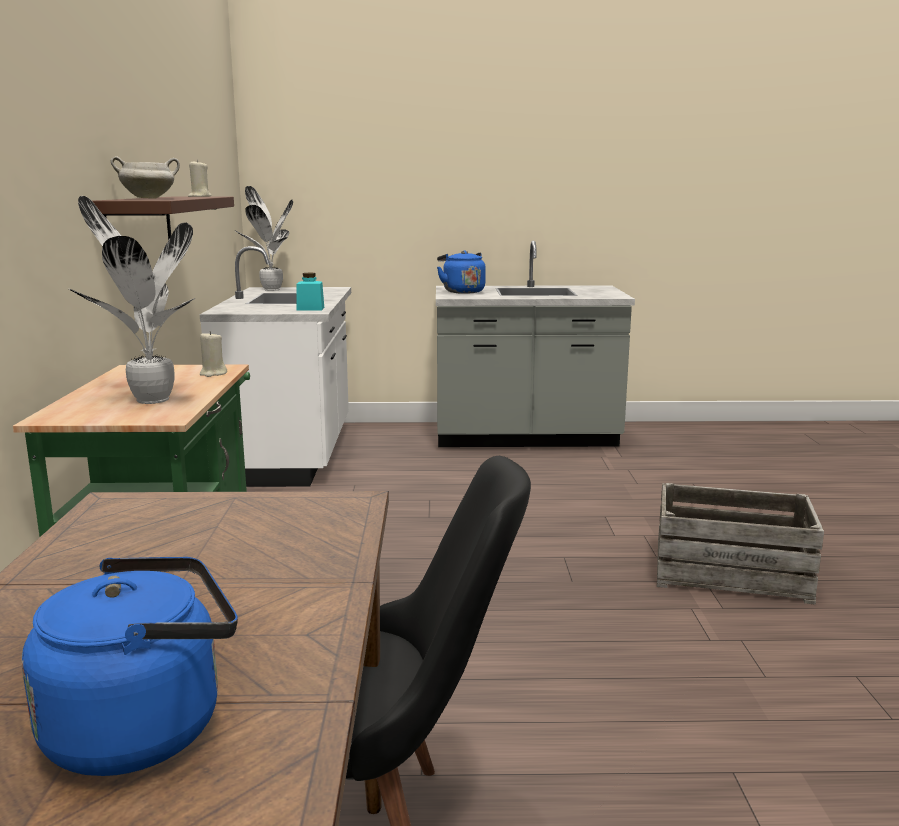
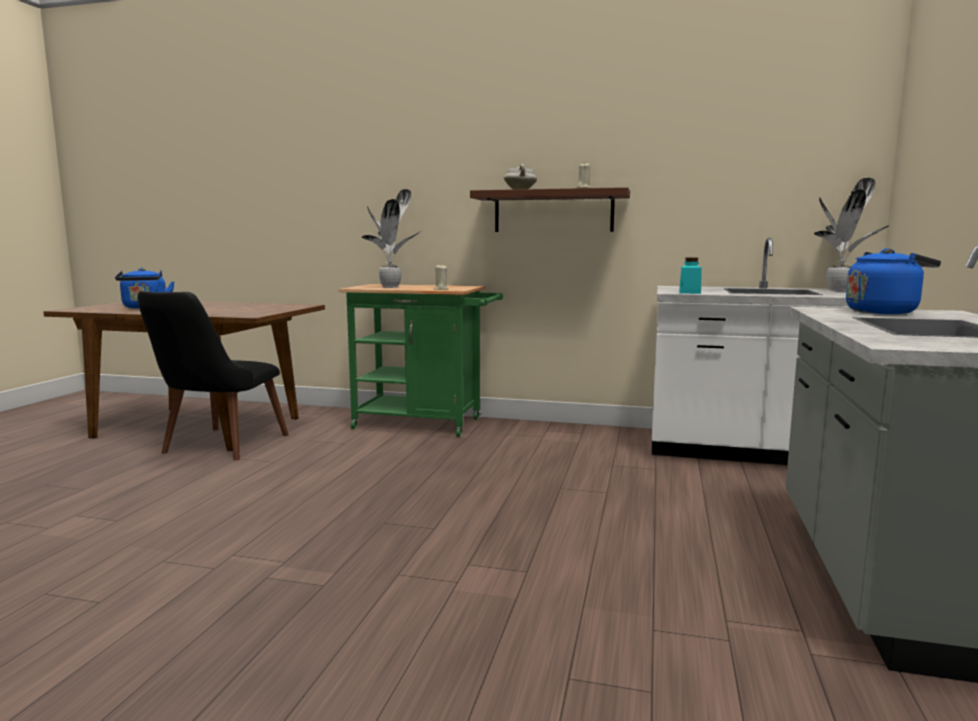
camera: 105 degrees right, 5 degrees down
crate [657,483,824,605] -> none

